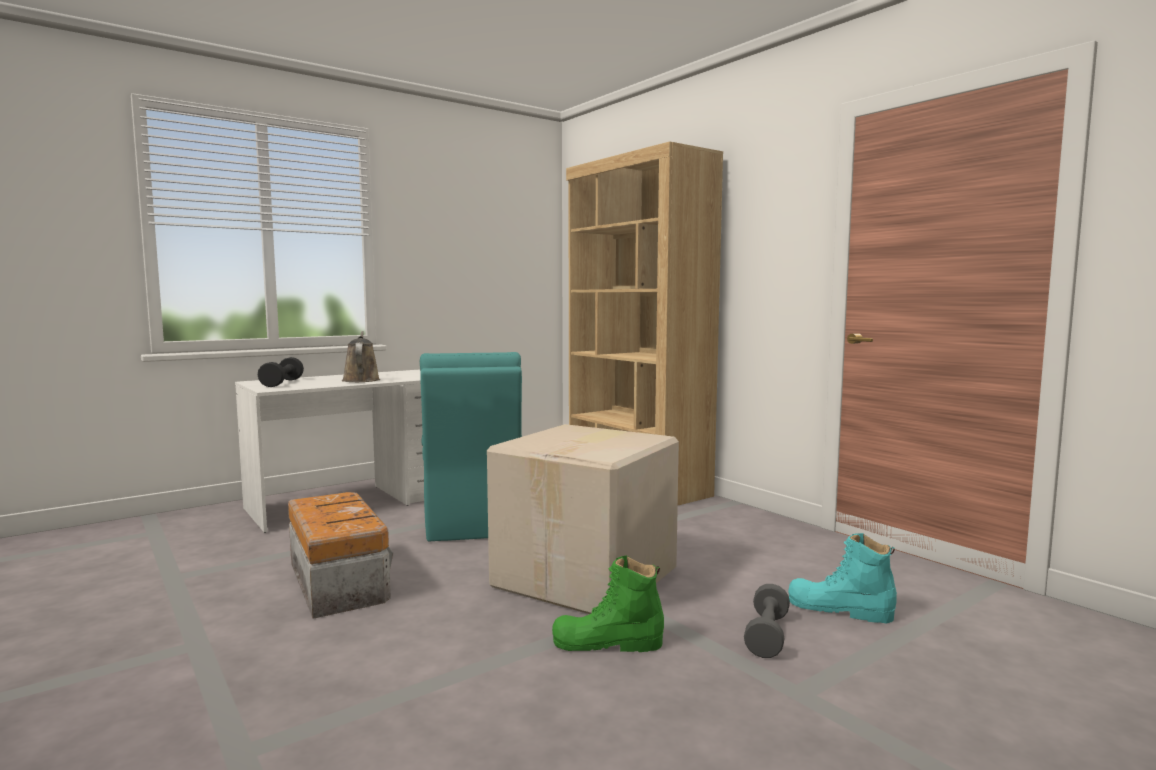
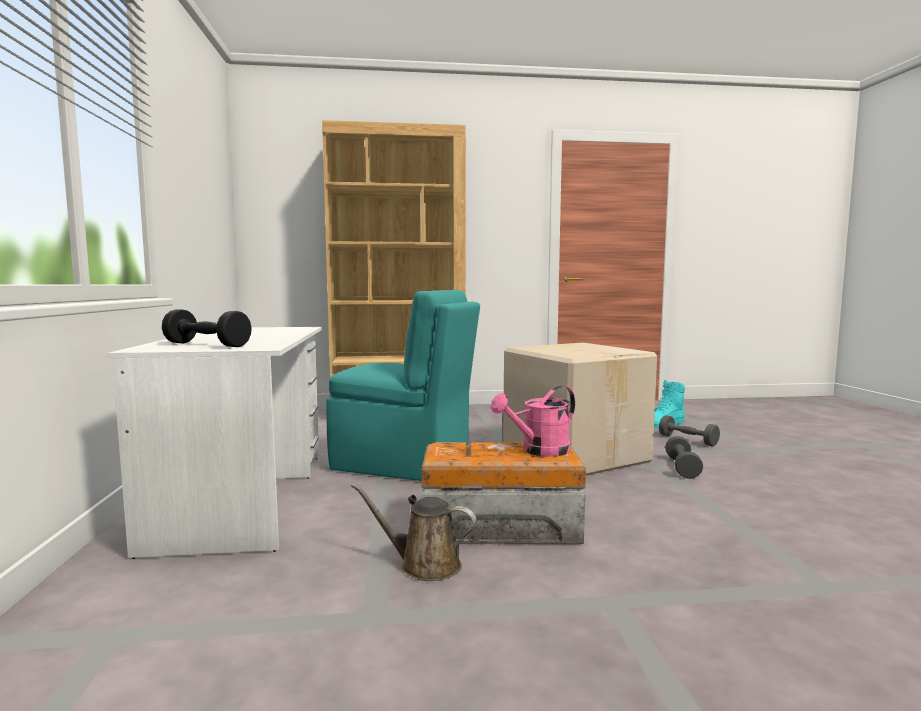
camera: 60 degrees left, 0 degrees up
brown watering can [342,331,380,382] -> brown watering can moved to [351,483,477,581]
green boot [552,555,664,652] -> grey dumbbell [665,436,703,479]
none -> pink watering can [491,386,575,457]

